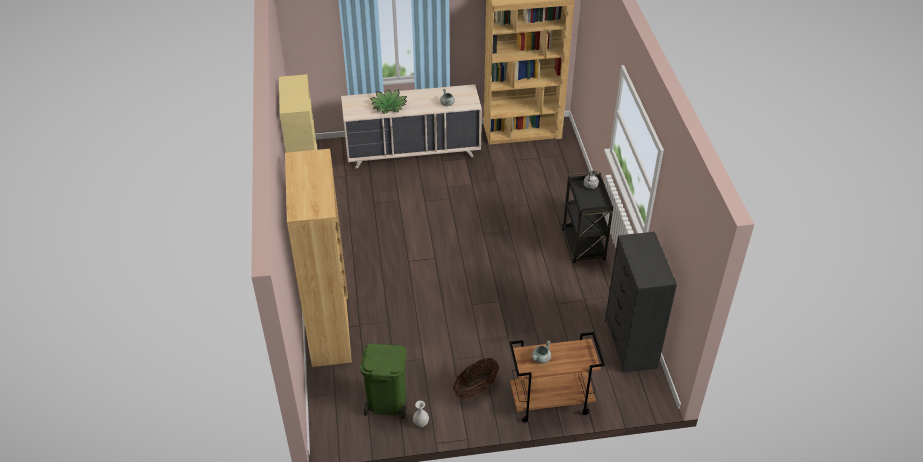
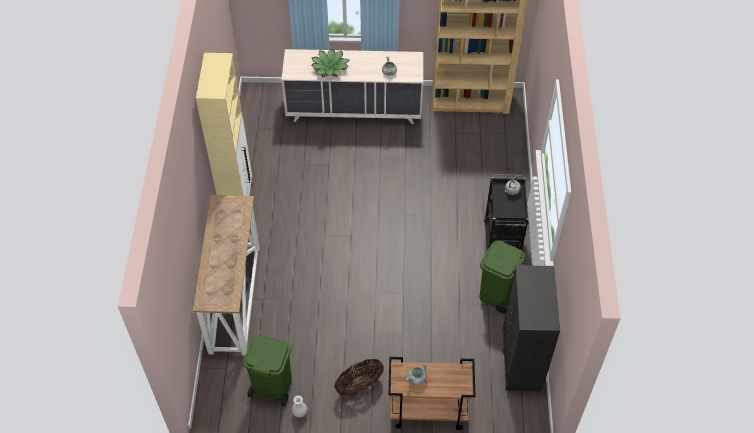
camera: 10 degrees right, 10 degrees up
brown bookcase [285,149,352,367] -> console table [193,195,260,355]
none -> green trash can [480,241,525,314]

